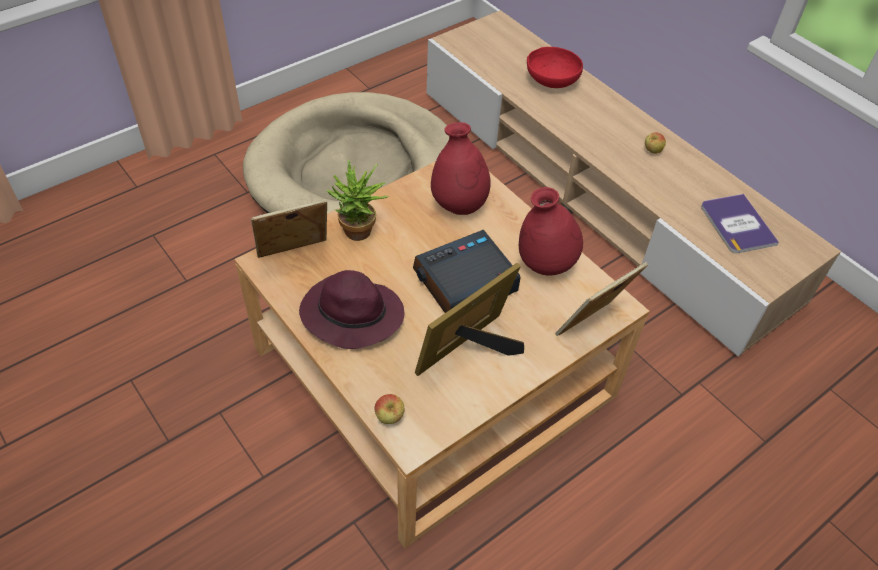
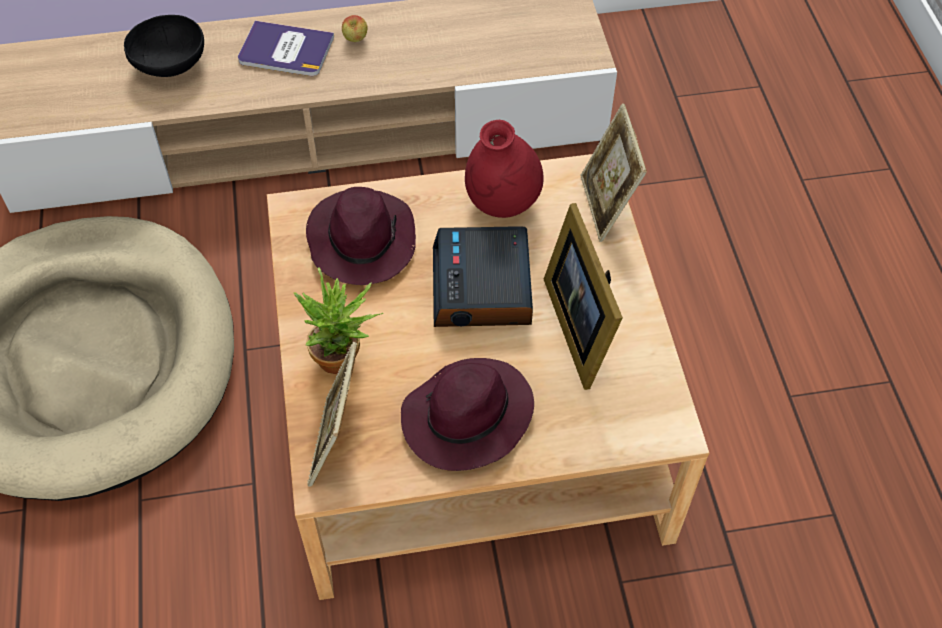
camera: 60 degrees left, 5 degrees up
apple [375,394,405,424] -> none
red vase [431,122,491,215] -> purple hat [306,187,416,285]
red bowl [527,47,583,88] -> black bowl [124,15,204,77]
book [701,194,779,253] -> book moved to [238,21,334,76]

